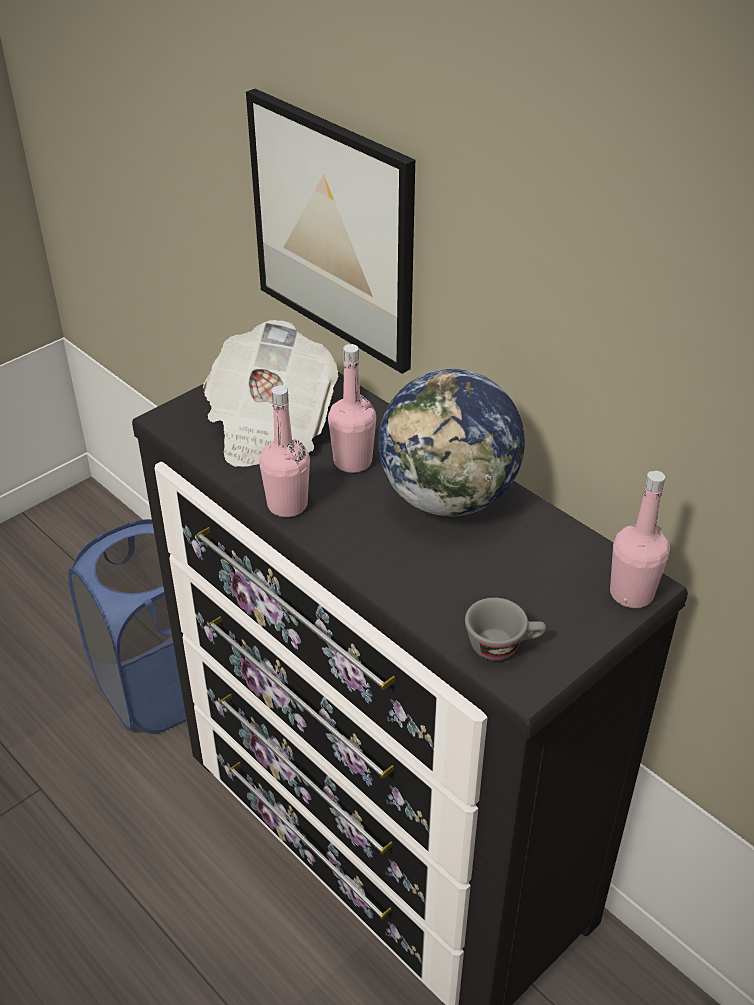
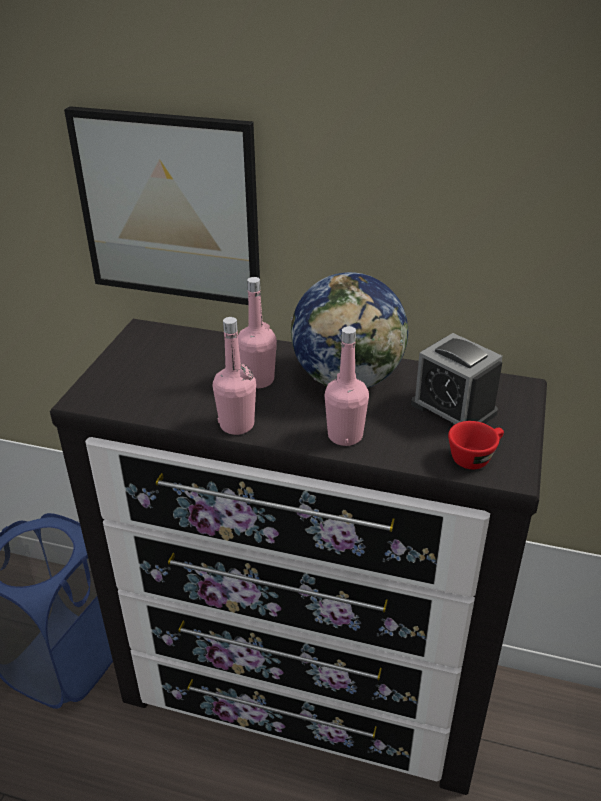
camera: 30 degrees left, 5 degrees down
newspaper [203,320,338,467] -> none
grey cup [465,598,546,660] -> red cup [448,421,504,469]
pink bottle [610,470,669,608] -> pink bottle moved to [325,326,369,446]
none -> alarm clock [411,333,503,426]

